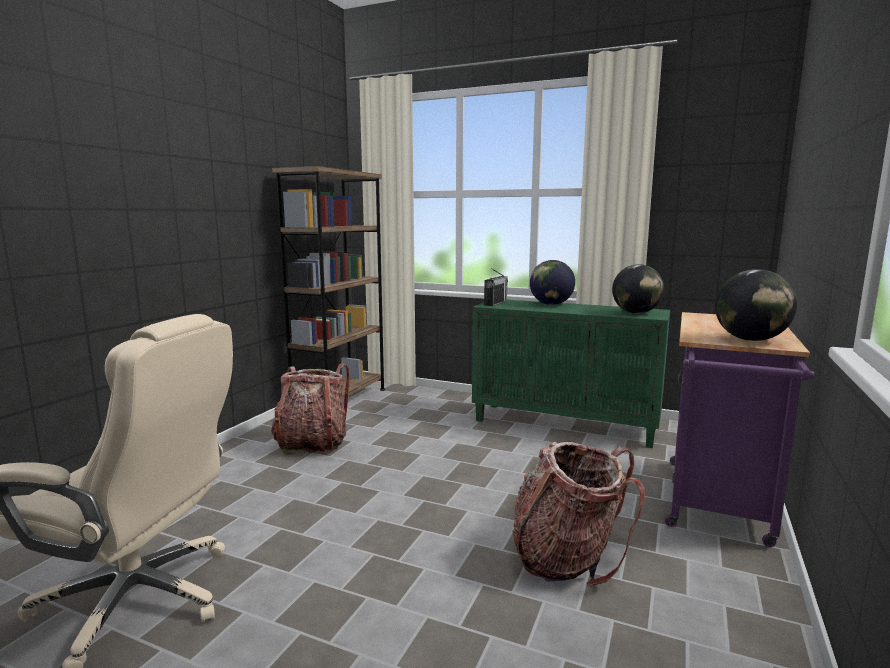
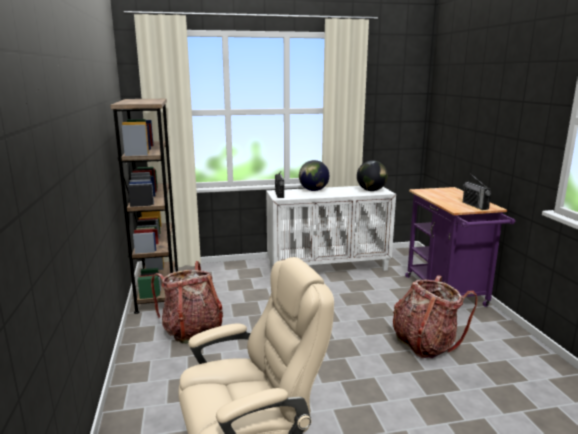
camera: 35 degrees left, 5 degrees up
green cabinet [472,300,670,448] -> white cabinet [266,186,396,271]
globe [715,269,797,341] -> radio [463,175,492,210]

